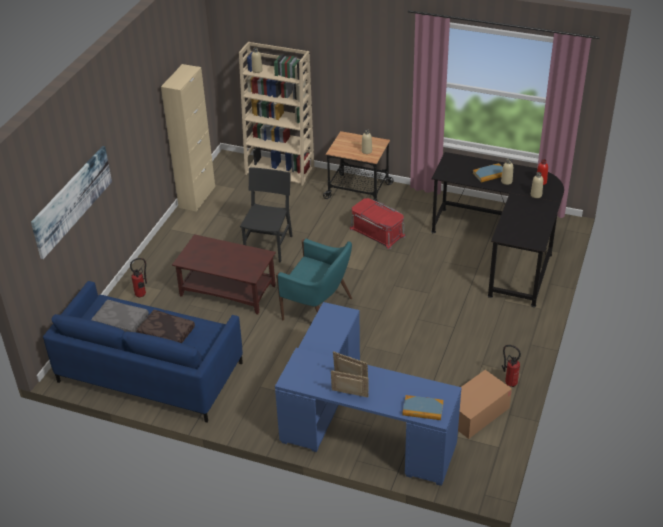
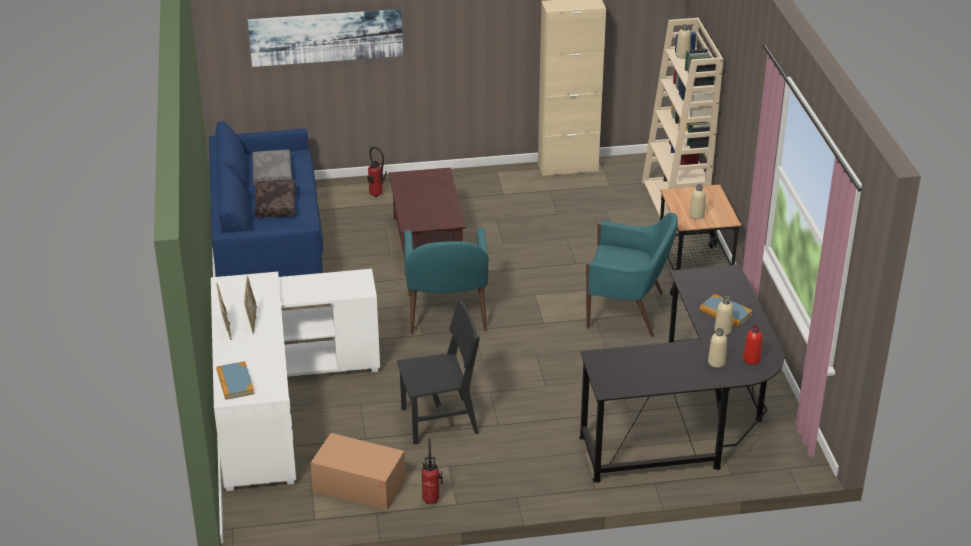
camera: 60 degrees right, 5 degrees down
black chair [240,167,293,263] -> black chair moved to [397,300,480,444]
blue desk [275,302,462,486] -> white desk [211,269,380,491]
red storage box [350,198,406,249] -> turquoise armchair [586,213,678,337]

